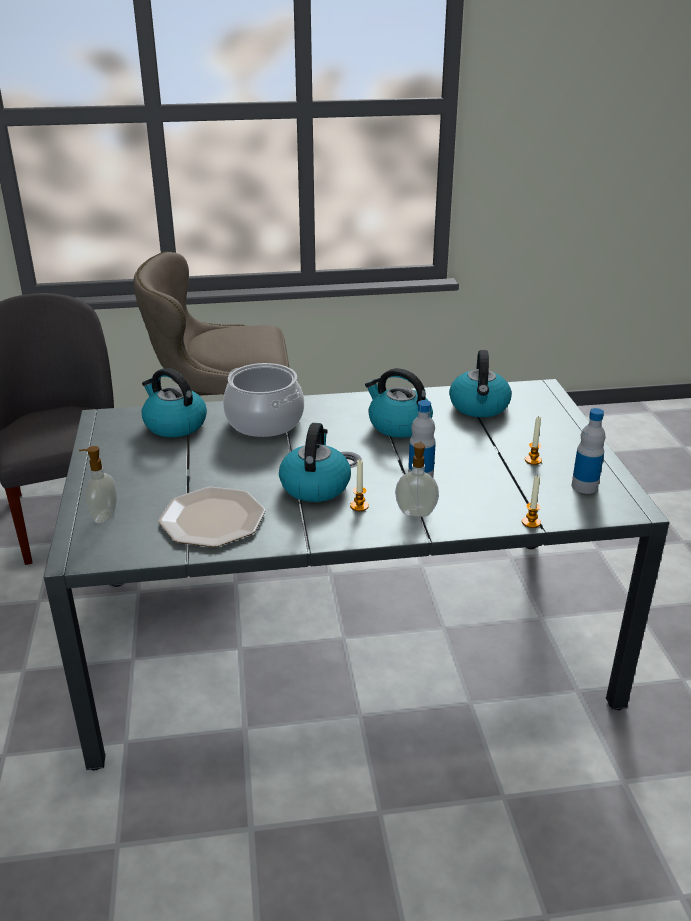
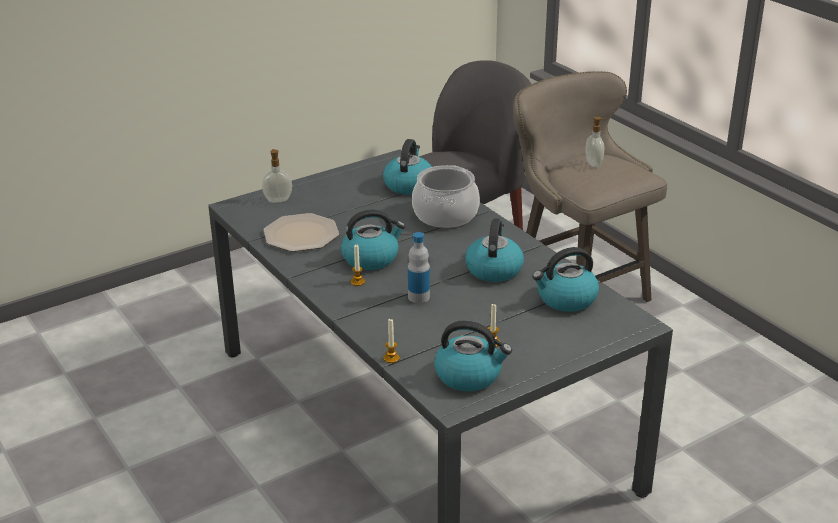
camera: 65 degrees right, 0 degrees up
soap dispenser [395,441,439,517] -> soap dispenser moved to [586,117,605,167]
bottle [572,408,605,494] -> kettle [434,320,512,391]

